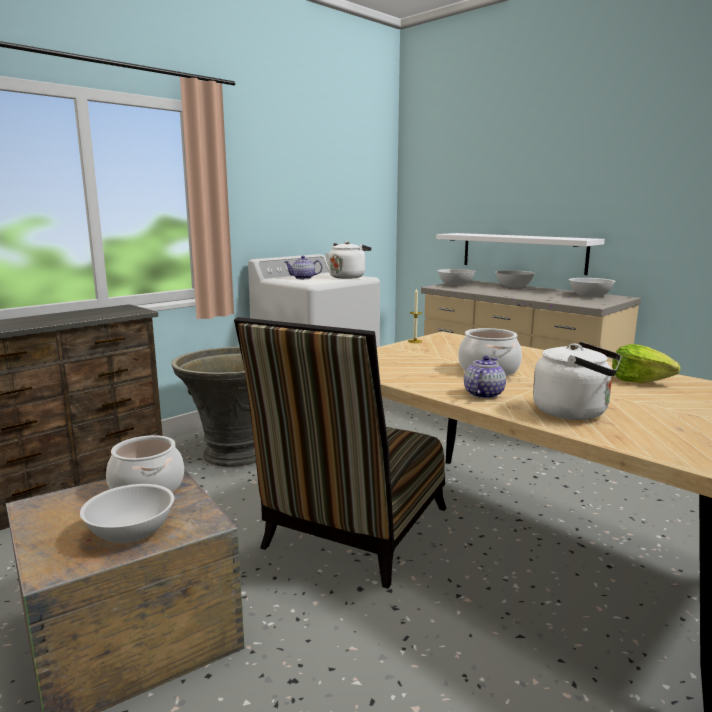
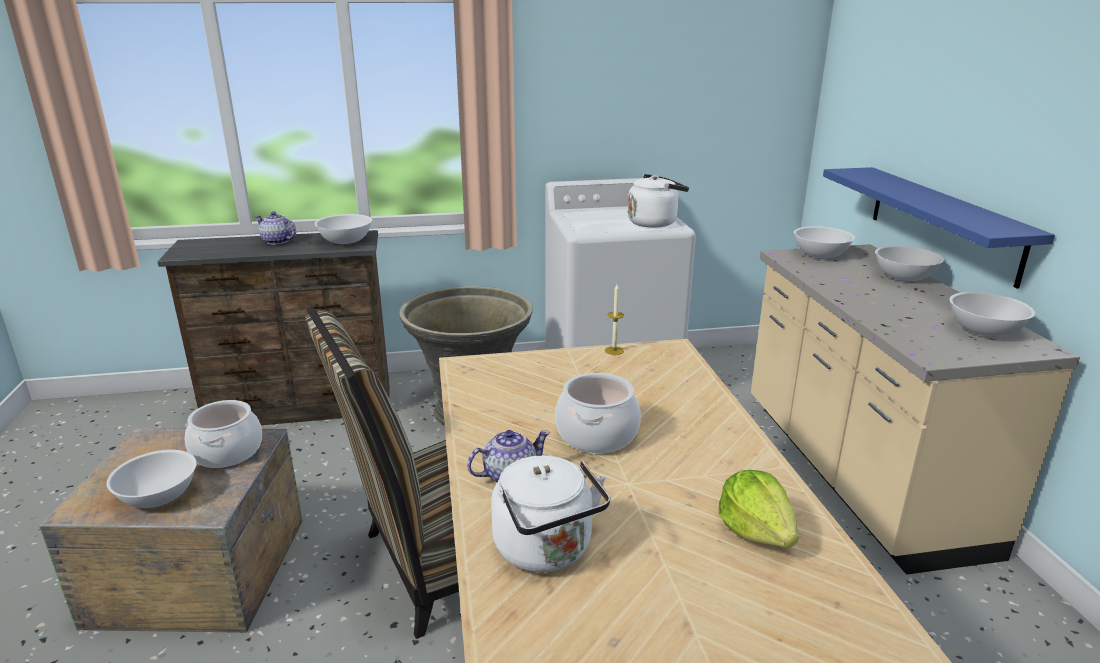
camera: 35 degrees right, 10 degrees up
teapot [285,256,322,279] -> teapot moved to [254,211,296,245]
white shelf [436,233,605,275] -> blue shelf [823,167,1055,289]
none -> white bowl [314,214,372,244]

